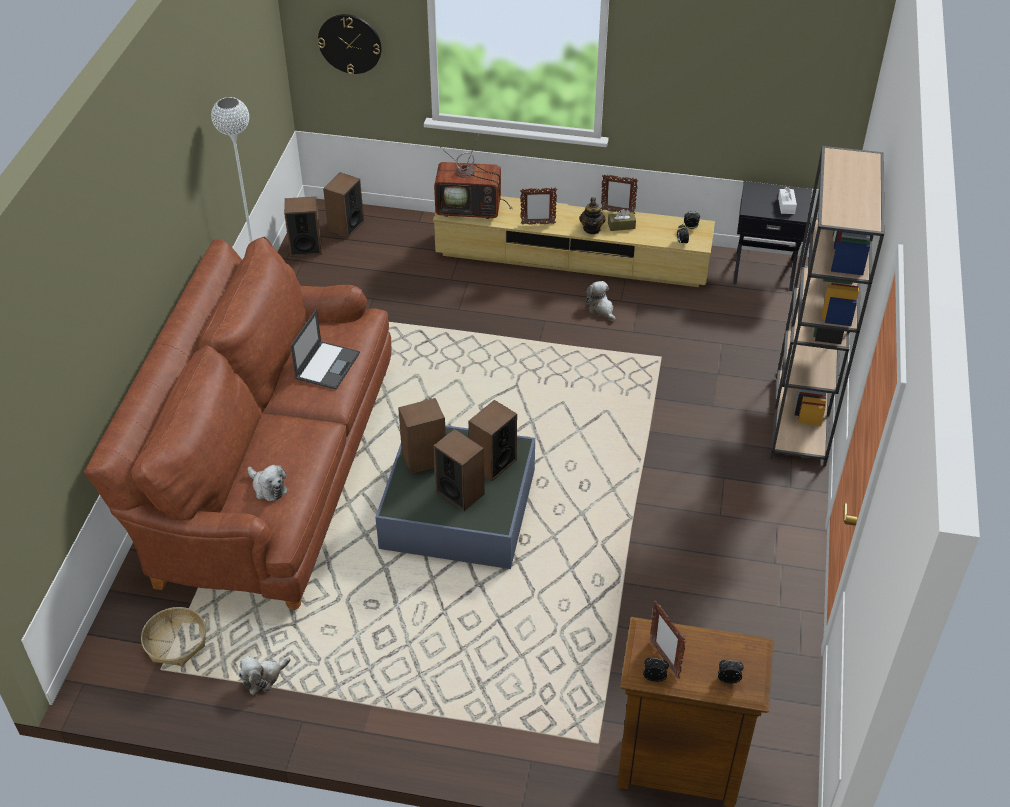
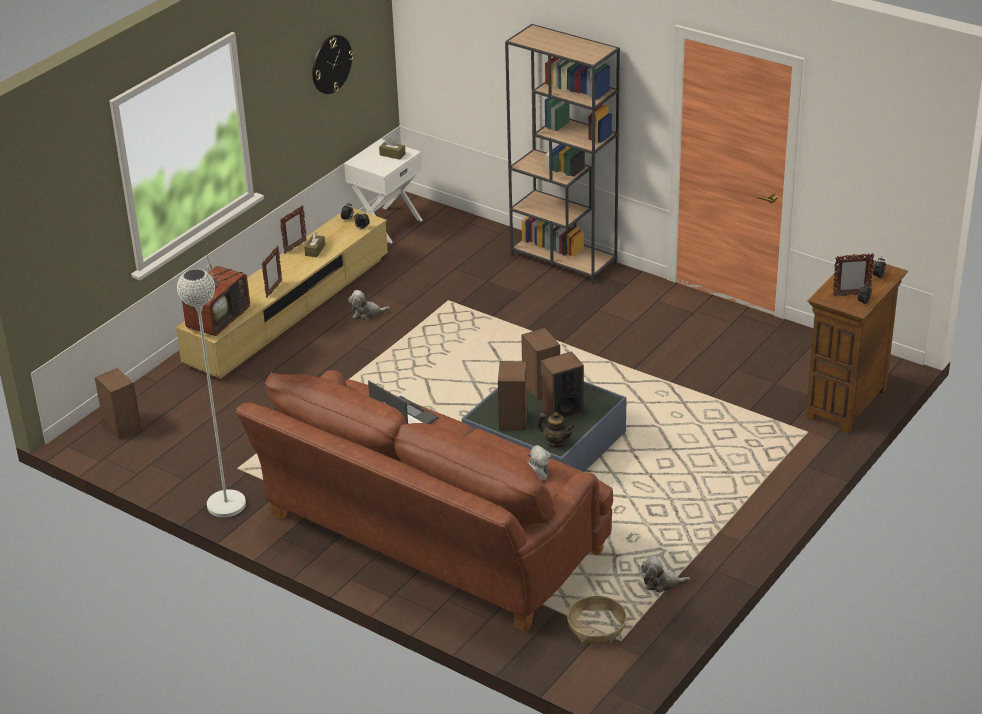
camera: 65 degrees left, 10 degrees down
plush toy [239,656,290,695] -> plush toy turned 105 degrees clockwise [641,556,690,593]
speaker [284,197,322,256] -> none
wall clock [318,14,382,74] -> wall clock moved to [312,35,354,94]
teapot [579,197,606,234] -> teapot moved to [537,412,574,448]
black nightstand [733,181,812,291] -> white nightstand [344,139,422,243]
white tissue box [778,187,797,214] -> brown tissue box [379,138,405,160]

